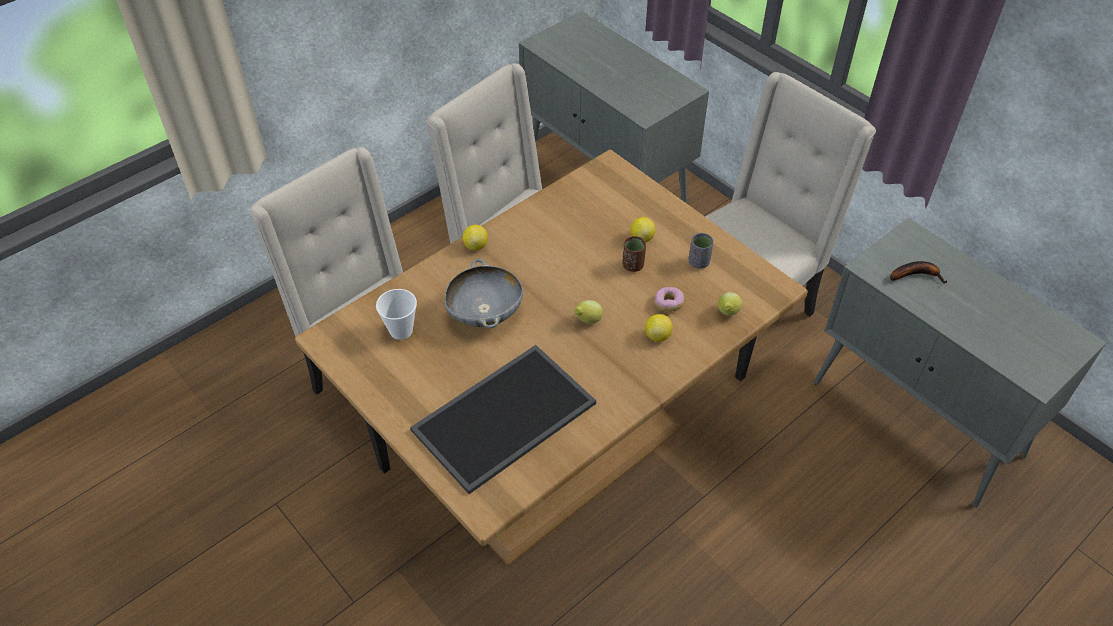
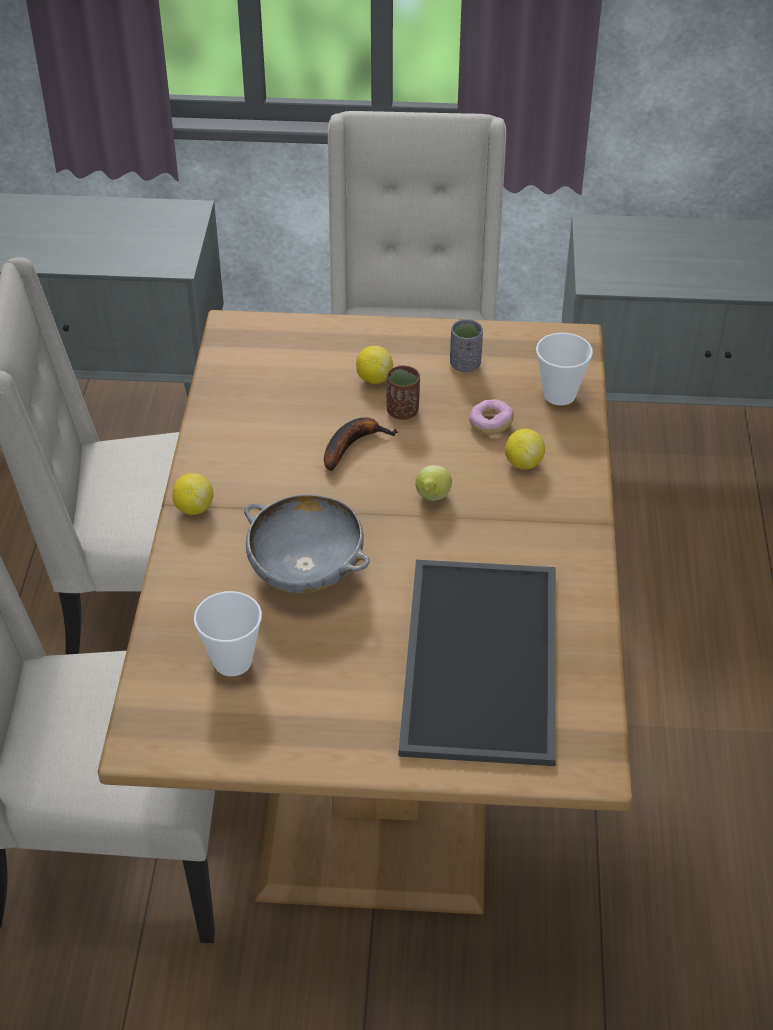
camera: 45 degrees left, 5 degrees down
lemon [718,292,742,316] -> cup [536,333,593,405]
banana [890,261,947,284] -> banana moved to [324,417,398,471]

